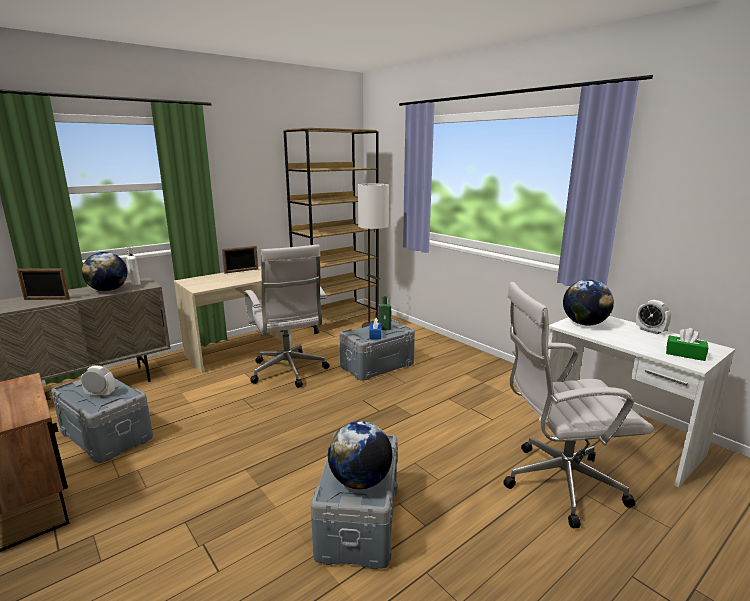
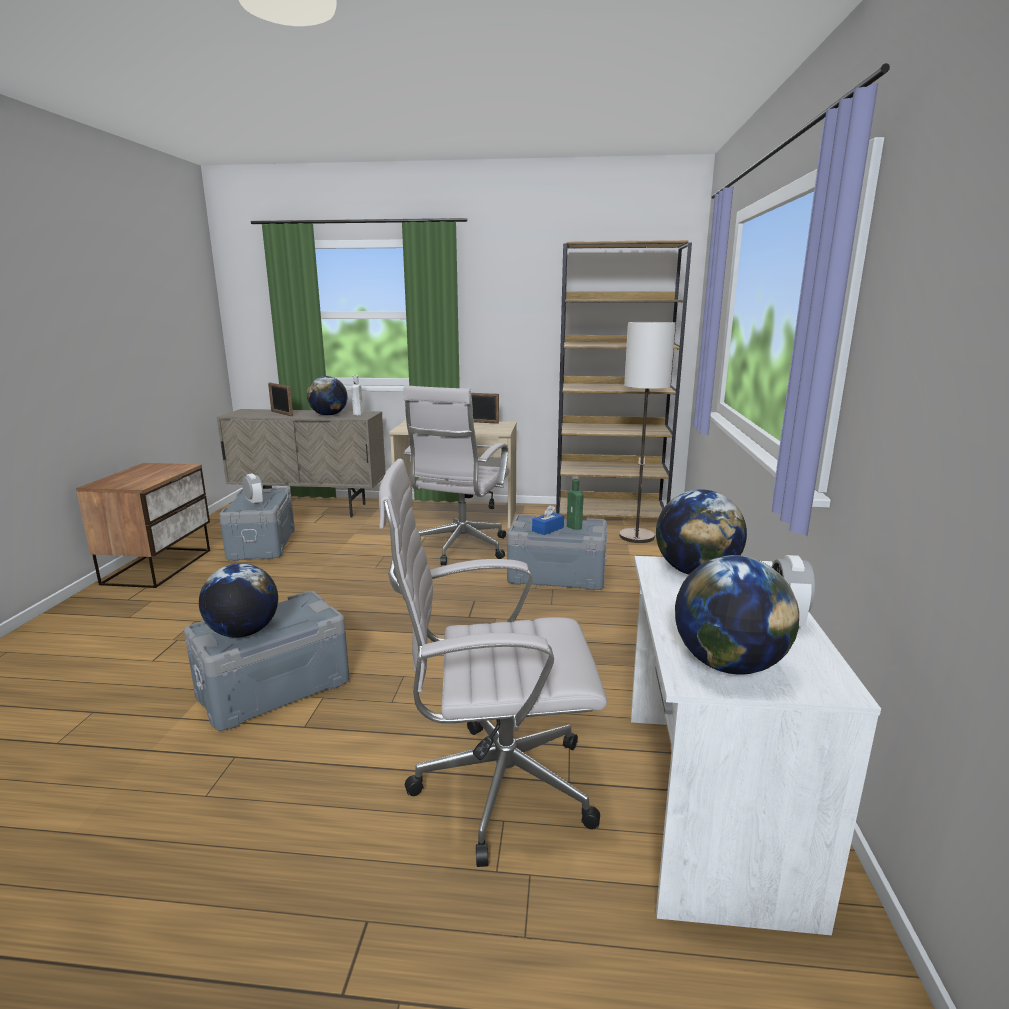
camera: 45 degrees right, 0 degrees up
white office chair [503,282,654,528] -> white office chair turned 45 degrees counterclockwise [379,459,607,867]
green tissue box [666,328,708,361] -> globe [675,555,799,675]

